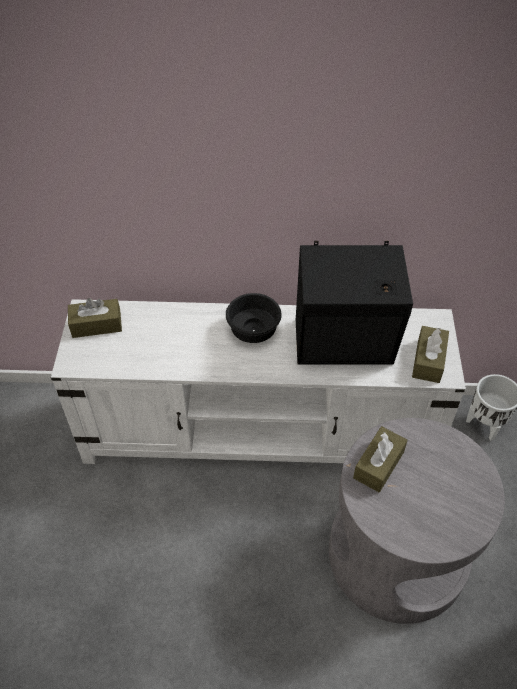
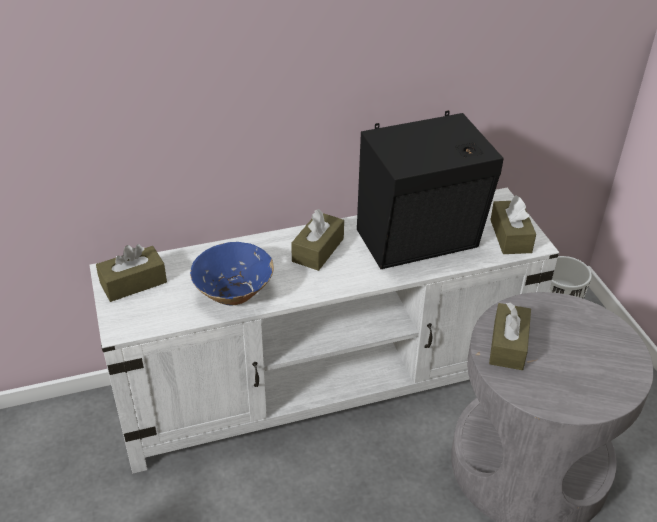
camera: 20 degrees left, 10 degrees down
black bowl [226,293,282,343] -> brown tissue box [291,209,344,271]
none -> blue bowl [190,242,274,306]

